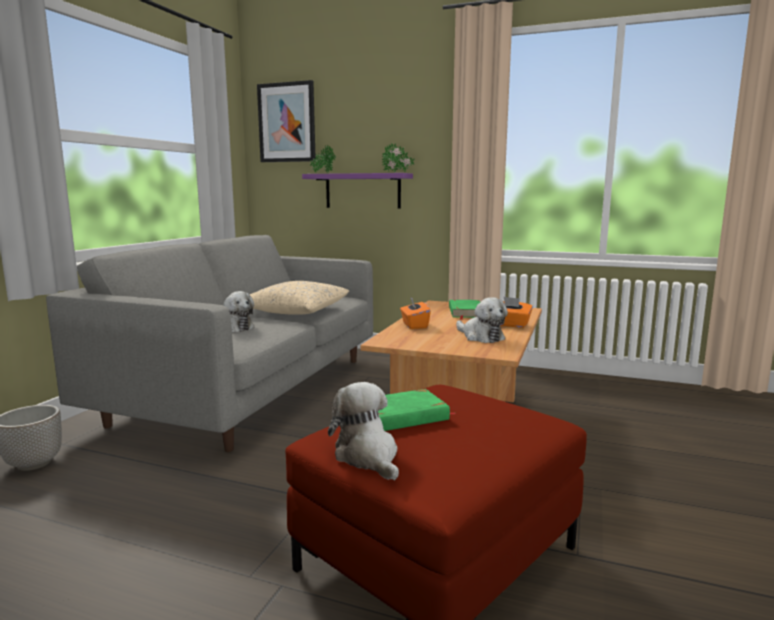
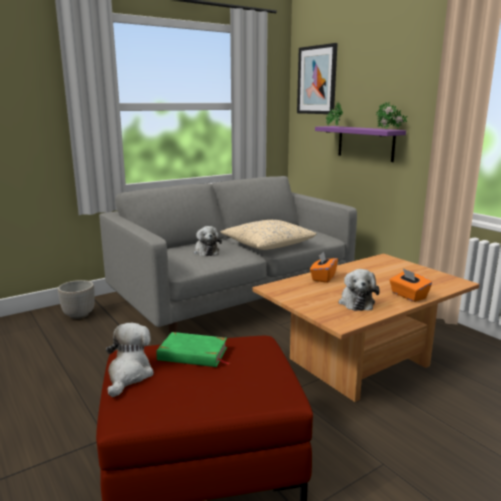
camera: 35 degrees right, 5 degrees up
green book [449,300,480,320] -> none

